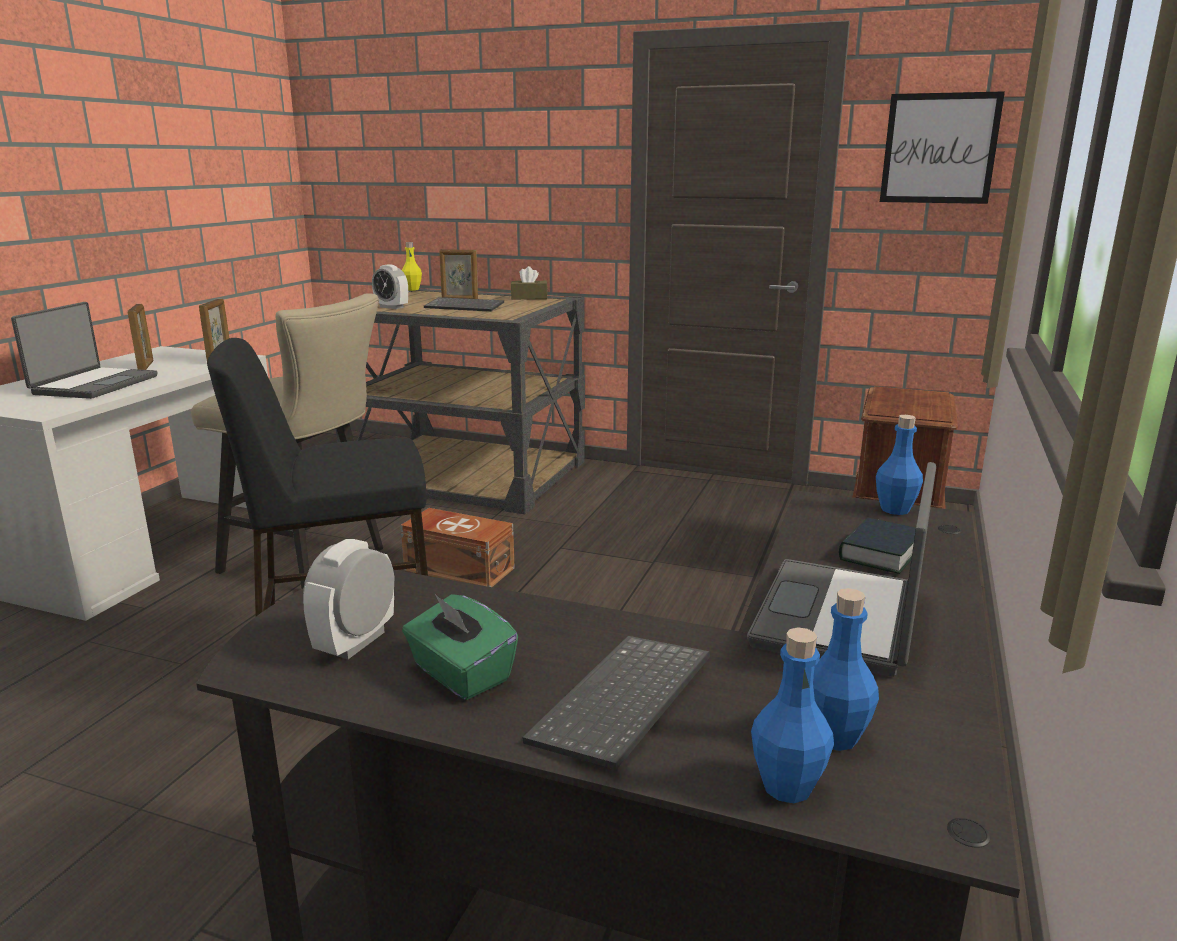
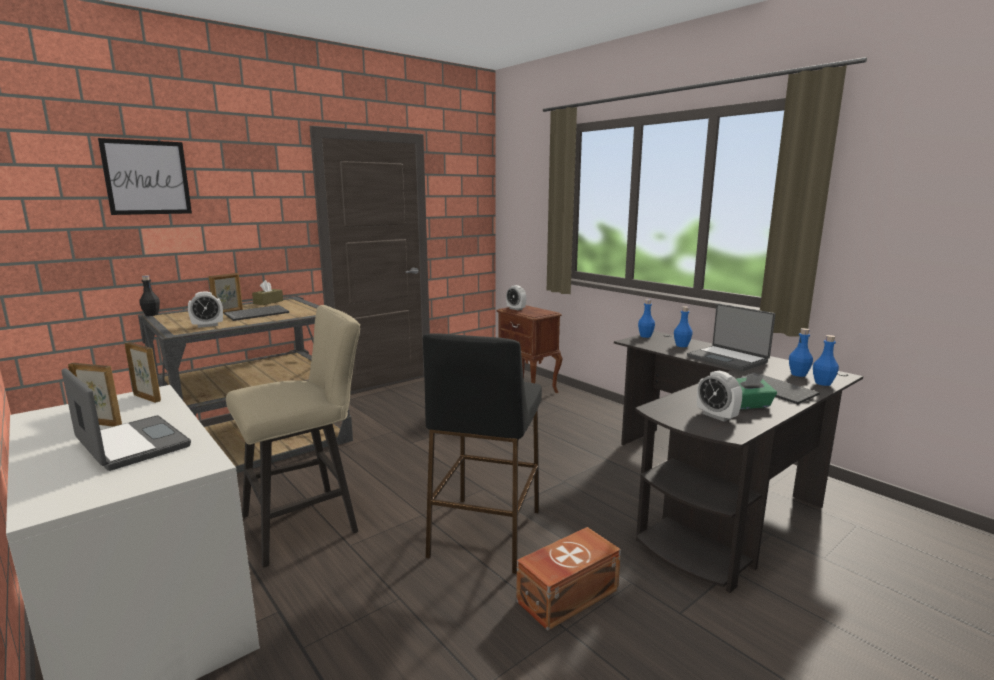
camera: 60 degrees left, 5 degrees down
brown storage box [400,508,515,587] -> brown storage box moved to [516,527,621,631]
yellow bottle [402,242,422,291] -> black bottle [139,275,160,316]
book [839,518,916,574] -> blue bottle [674,307,693,347]
picture [880,91,1005,204] -> picture moved to [98,138,192,215]
none -> alarm clock [506,285,526,311]

